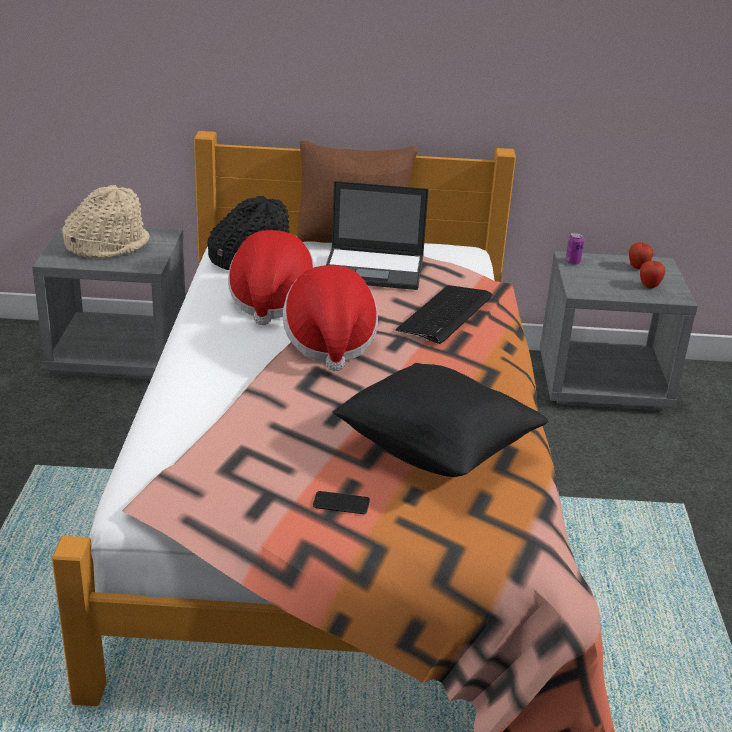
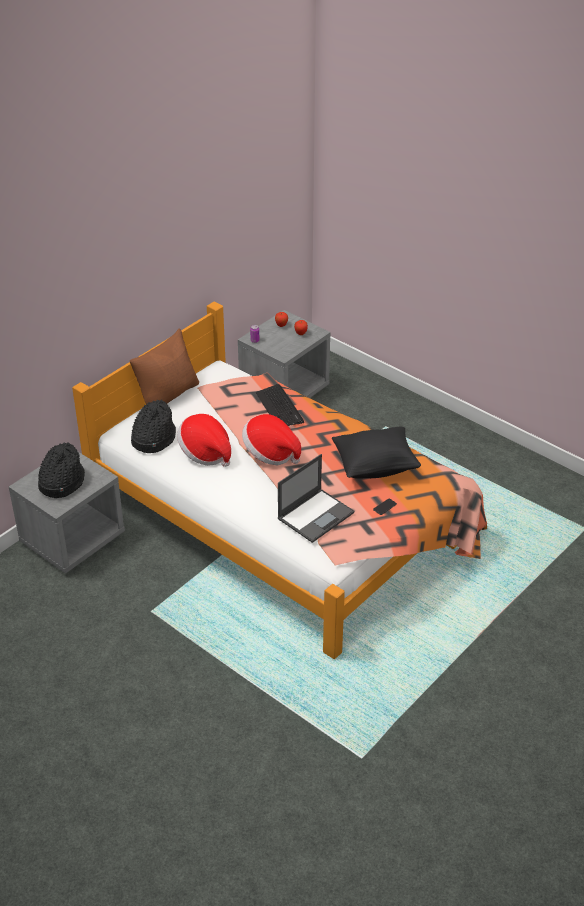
camera: 50 degrees left, 10 degrees up
beige hat [62,185,150,259] -> black hat [38,442,85,498]
laptop [326,181,429,290] -> laptop moved to [278,454,354,543]

